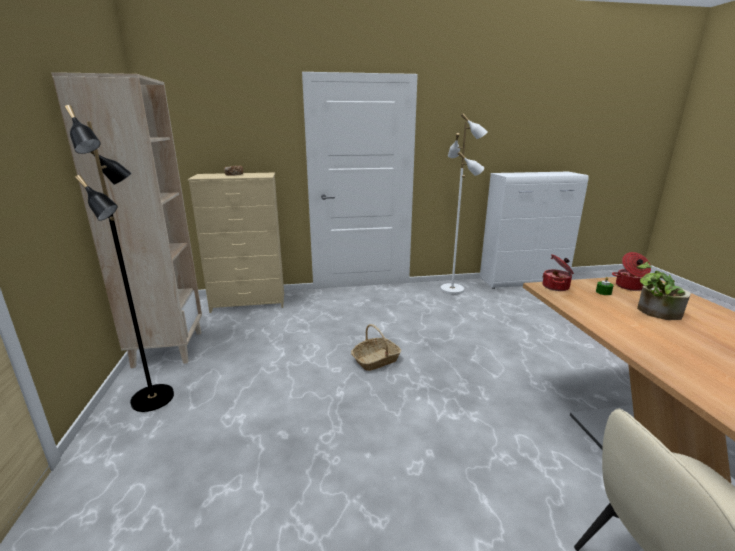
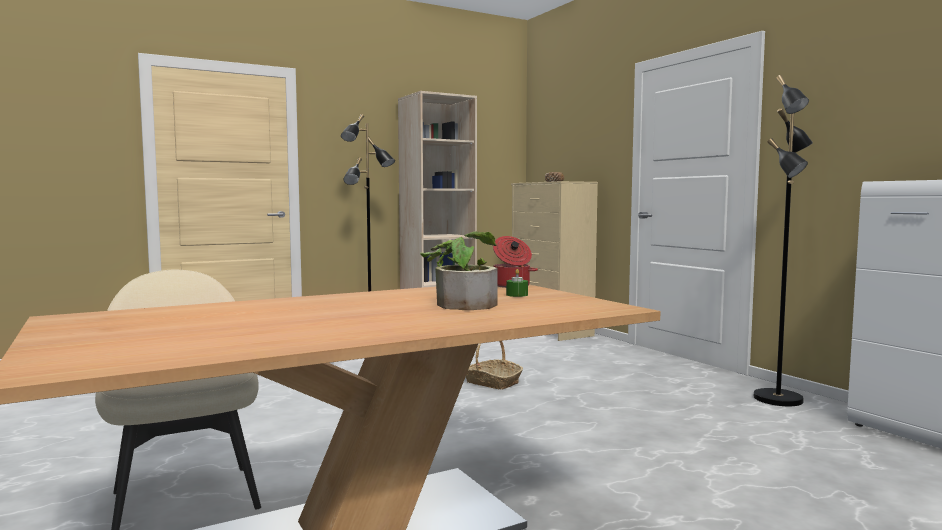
camera: 70 degrees right, 15 degrees down
white floor lamp [440,113,488,294] -> black floor lamp [754,75,813,406]
cooking pot [612,252,651,291] -> none

